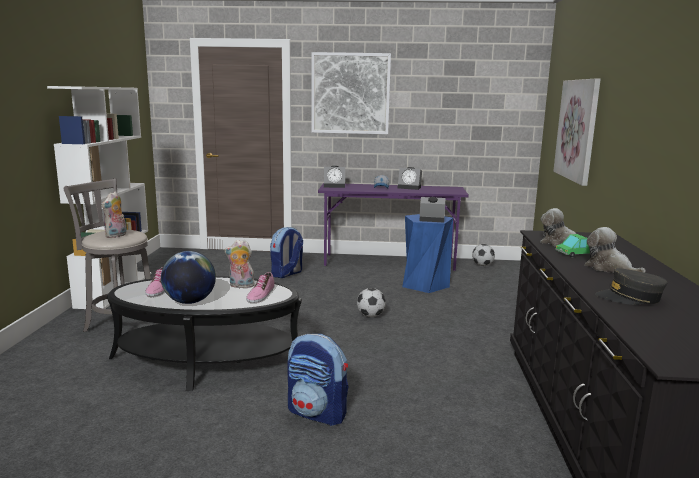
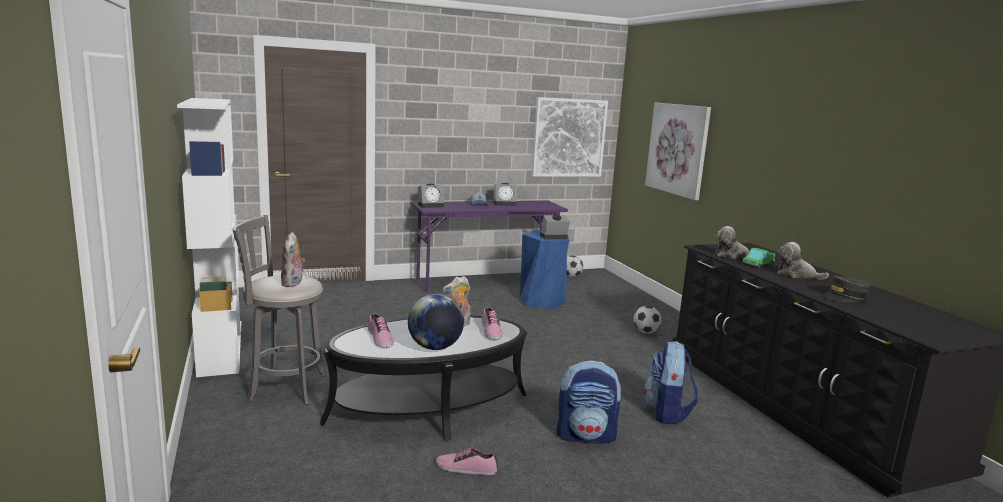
camera: 25 degrees left, 0 degrees up
backpack [270,227,303,278] -> backpack moved to [644,341,698,424]
picture [312,52,391,134] -> picture moved to [532,97,608,177]
football [357,288,386,317] -> football moved to [633,306,662,333]
none -> shoe [436,448,498,475]

